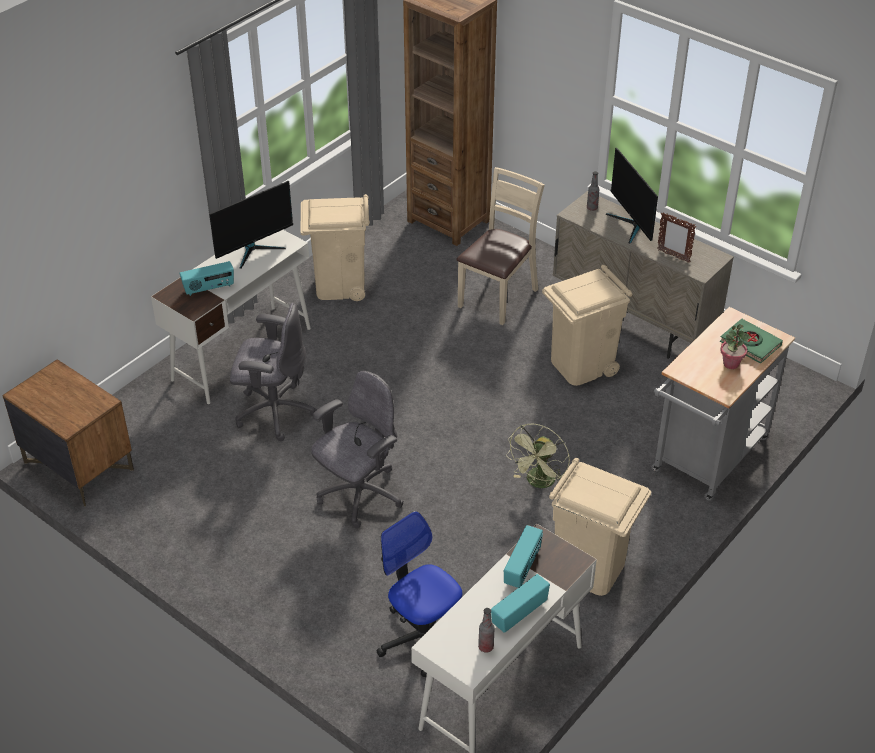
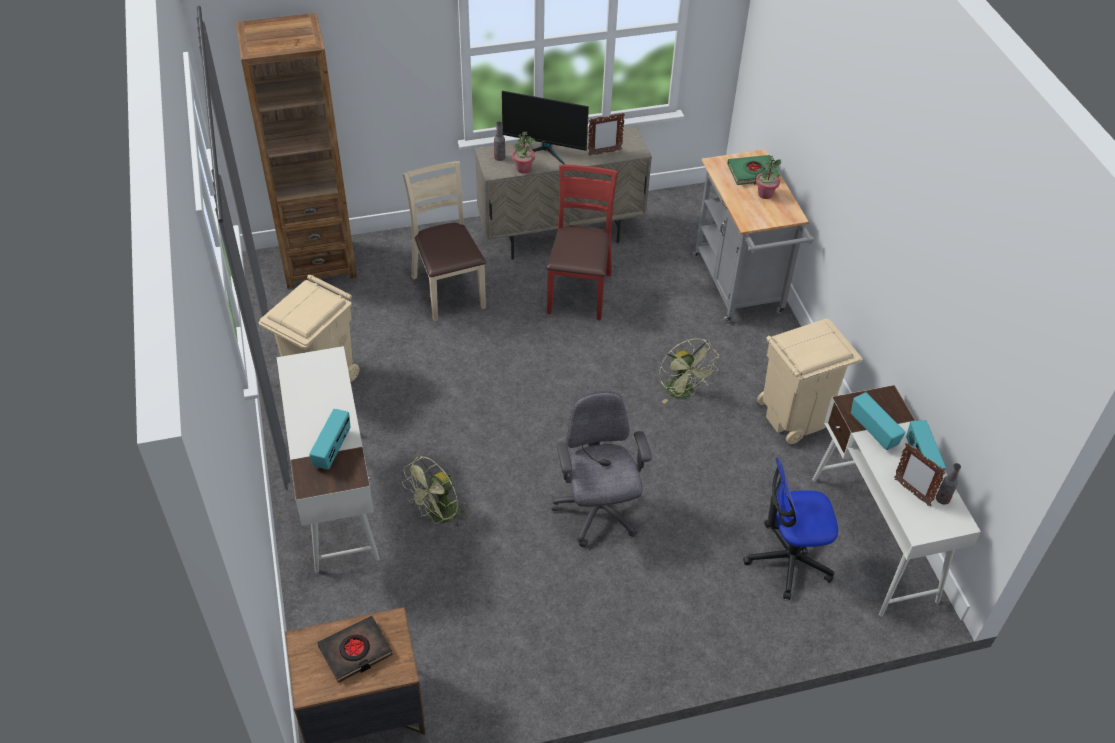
camera: 55 degrees left, 5 degrees up
monitor [209,181,293,269] -> none
grey office chair [230,303,317,441] -> green fan [402,456,468,529]
beige trash can [542,265,633,386] -> red chair [546,164,618,320]
none -> black book [317,616,393,683]
none -> potted plant [512,132,535,173]
none -> picture frame [894,443,946,506]

